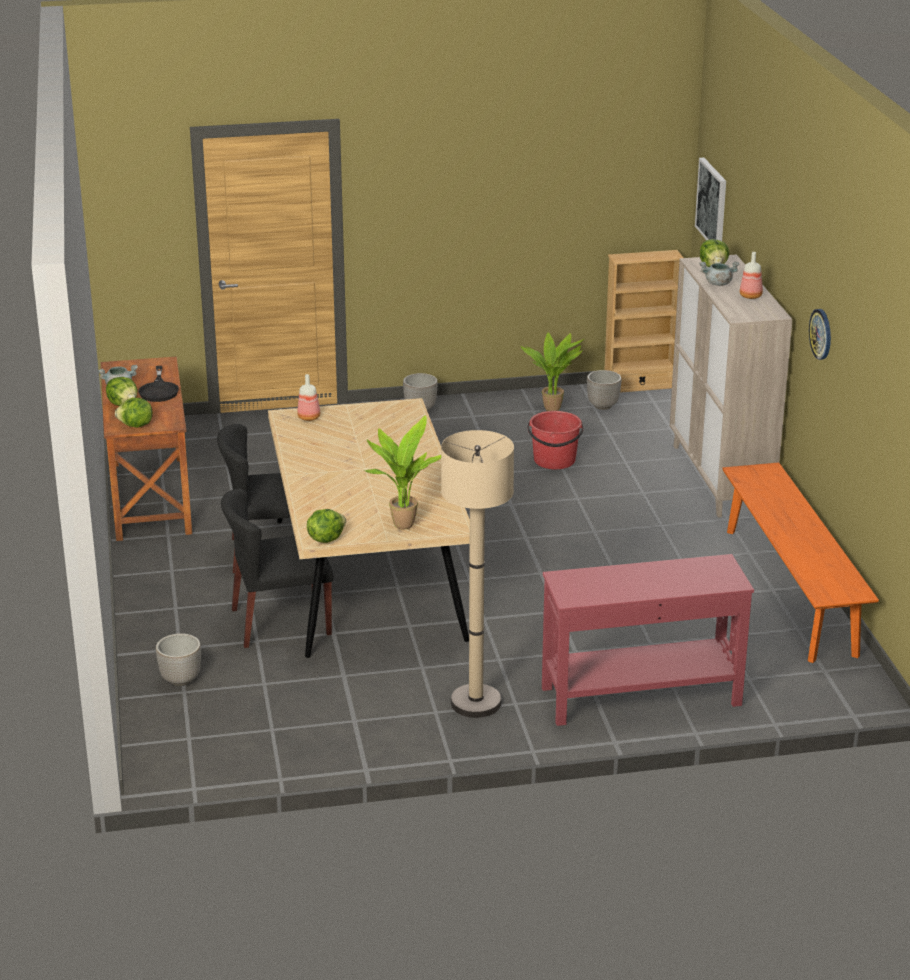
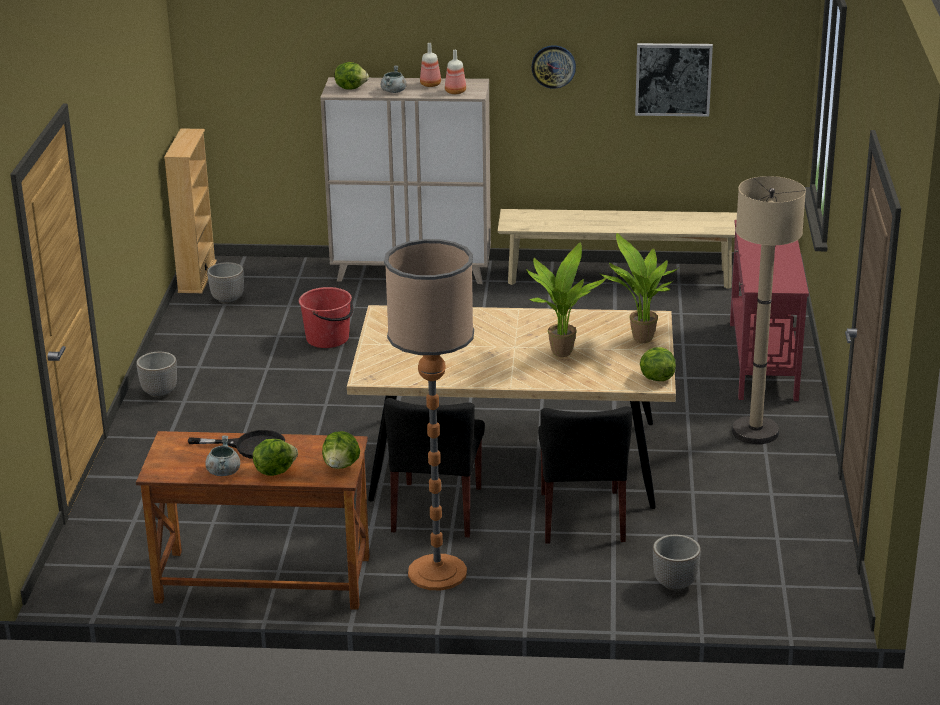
camera: 75 degrees left, 0 degrees up
bottle [297,374,320,421] -> bottle moved to [445,50,466,94]
potted plant [521,332,586,411] -> potted plant moved to [526,242,607,357]
picture [695,158,726,241] -> picture moved to [635,43,713,117]
orange bench [722,462,879,663] -> beige bench [497,209,737,289]
none -> floor lamp [384,239,474,590]

